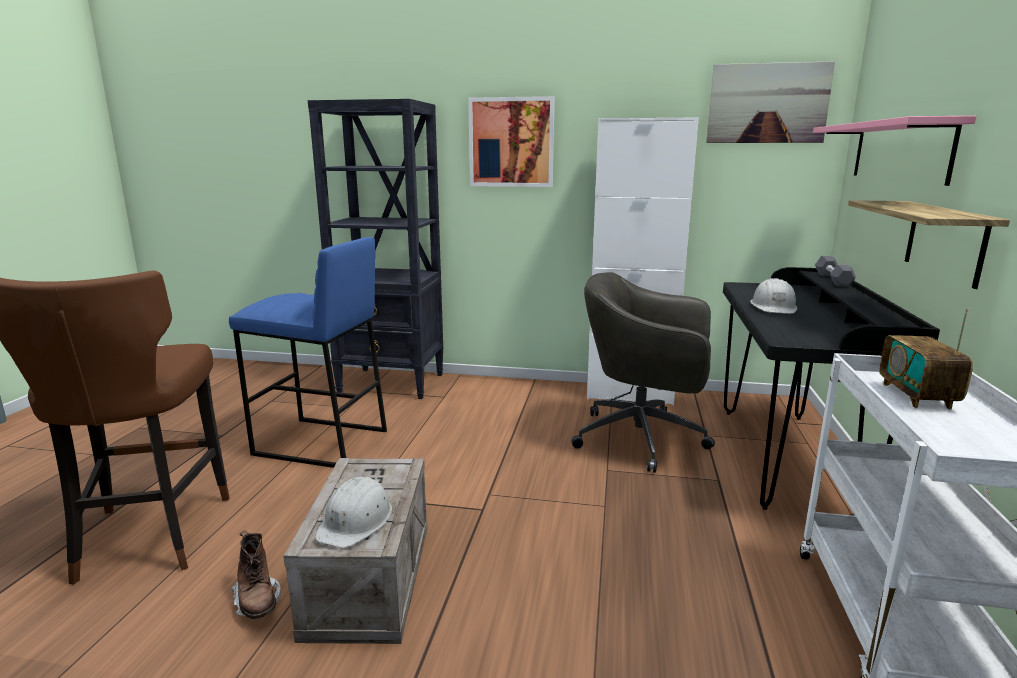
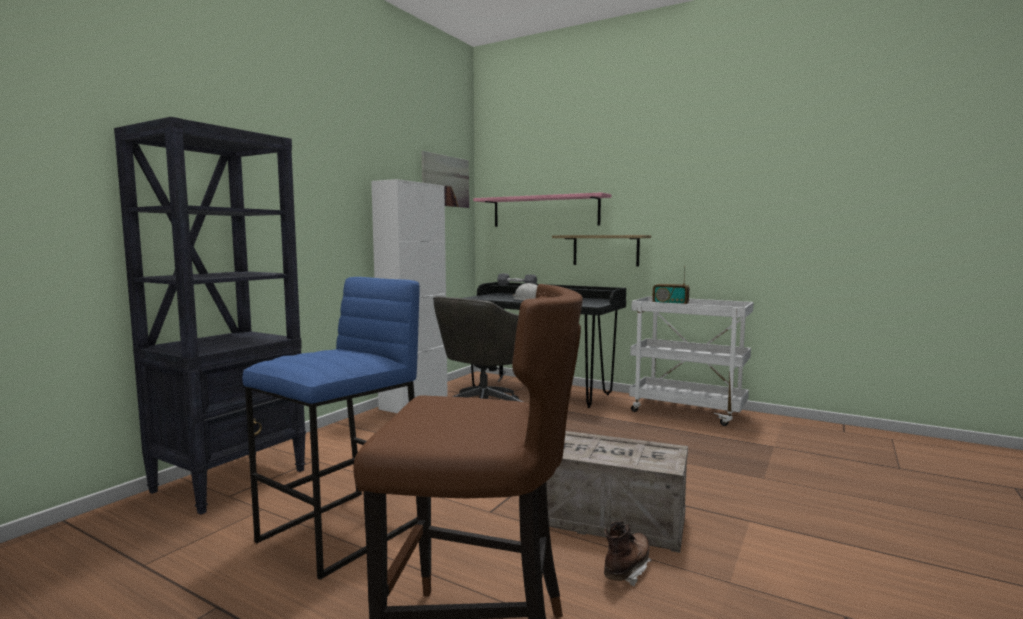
camera: 70 degrees left, 10 degrees down
brown boot [231,530,281,619] -> brown boot turned 45 degrees counterclockwise [604,521,651,586]
white hard hat [315,477,392,548] -> none
picture [468,96,555,187] -> none

